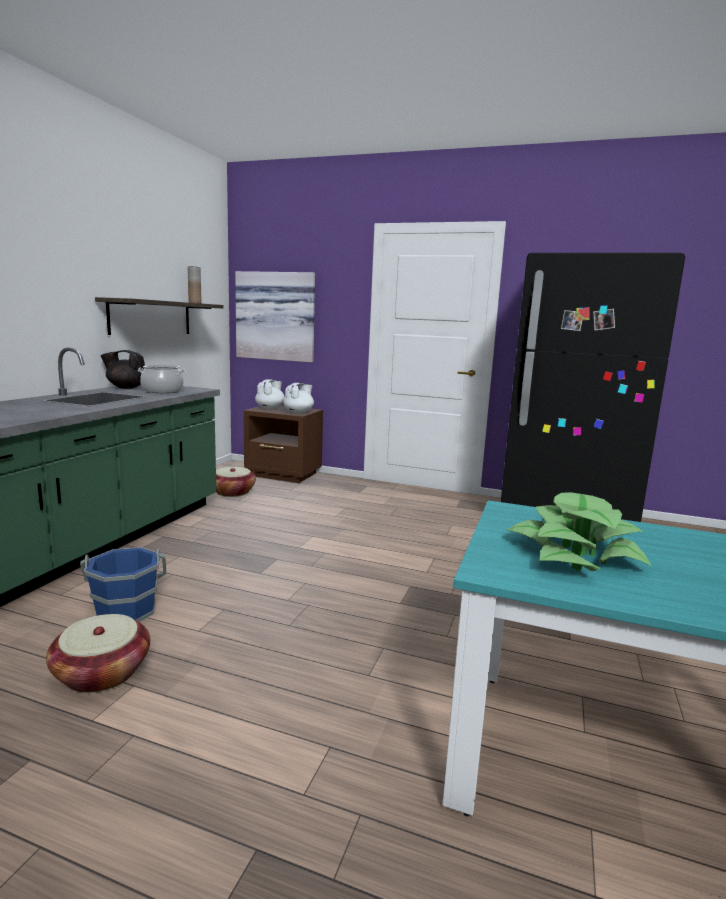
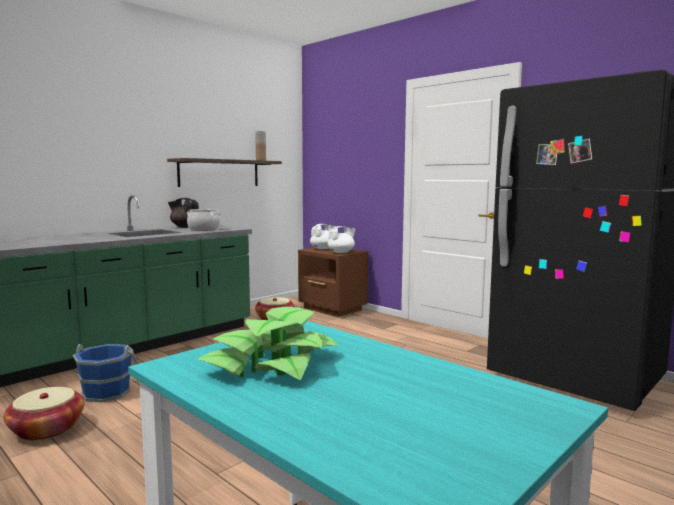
camera: 25 degrees right, 5 degrees down
picture [235,271,315,362] -> none

